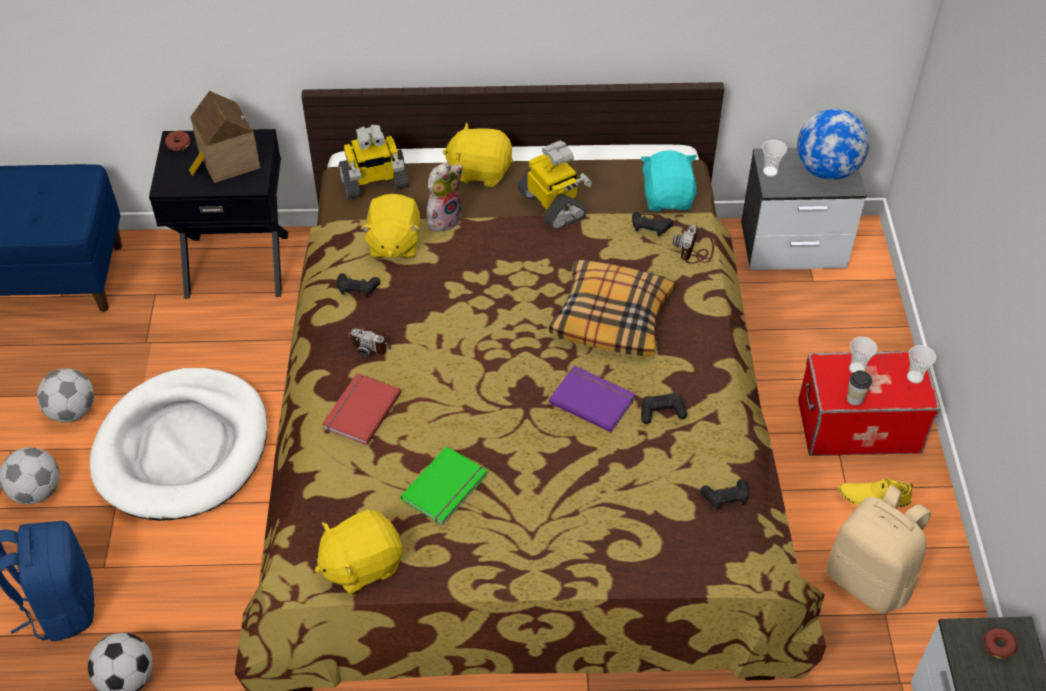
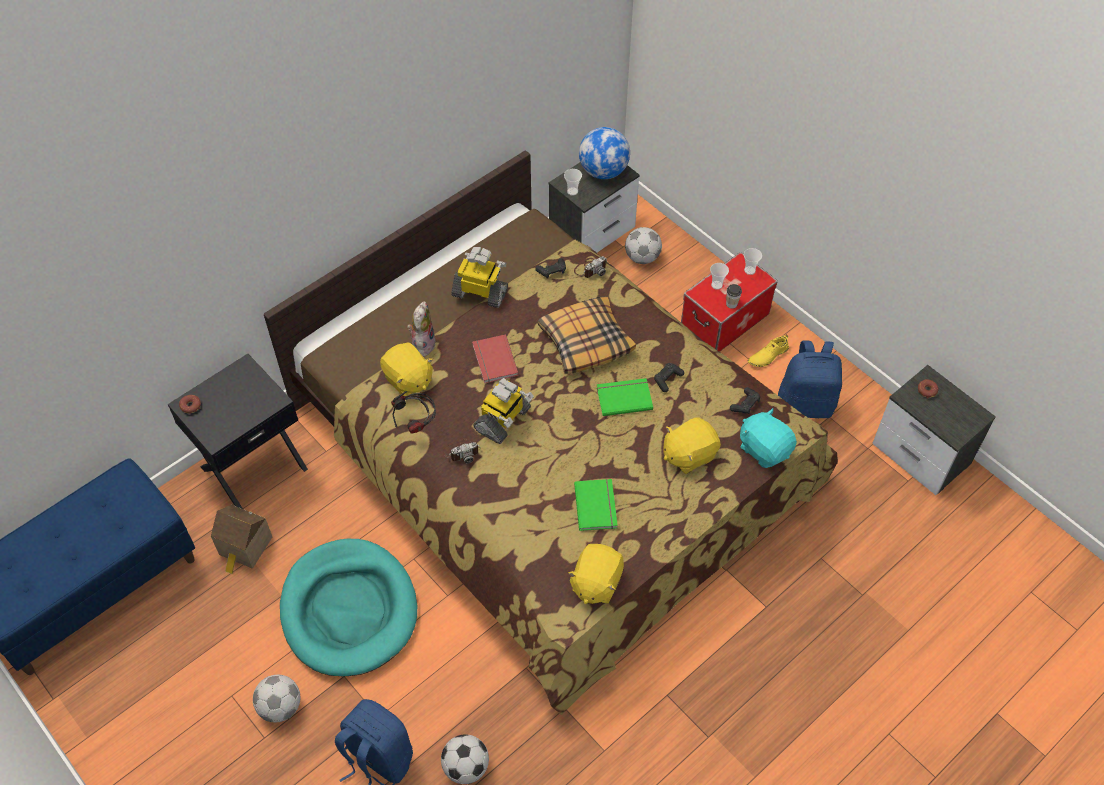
camera: 40 degrees left, 5 degrees up
football [37,368,94,423] -> football moved to [625,227,662,264]
white dog bed [90,368,267,521] -> turquoise dog bed [280,539,417,676]
toy house [189,91,260,183] -> toy house moved to [211,505,272,574]
red book [322,373,401,445] -> red book moved to [472,334,519,383]
black game controller [337,273,380,297] -> headphones [391,391,436,434]
toy robot [339,125,409,199] -> toy robot moved to [473,378,534,444]
yellow plush toy [443,123,513,187] -> yellow plush toy moved to [663,417,721,474]
purple book [549,366,636,432] -> green book [597,378,653,416]
turquoise plush toy [641,150,697,211] -> turquoise plush toy moved to [740,408,797,468]
camera [673,224,714,264] -> camera turned 105 degrees counterclockwise [574,256,607,278]
beige backpack [827,485,931,614] -> blue backpack [778,340,842,418]

